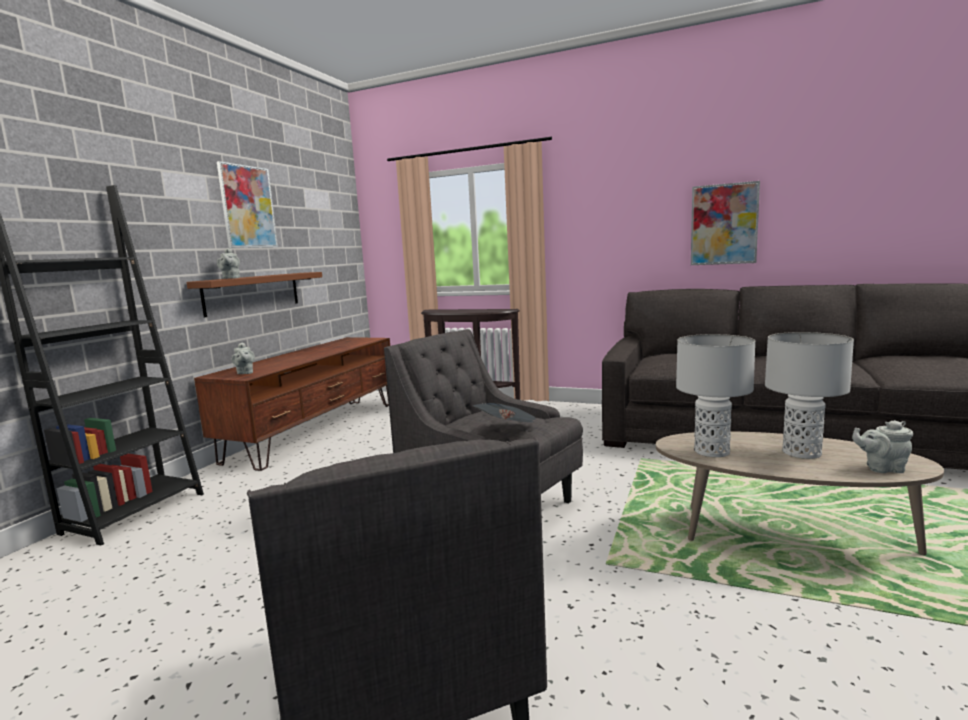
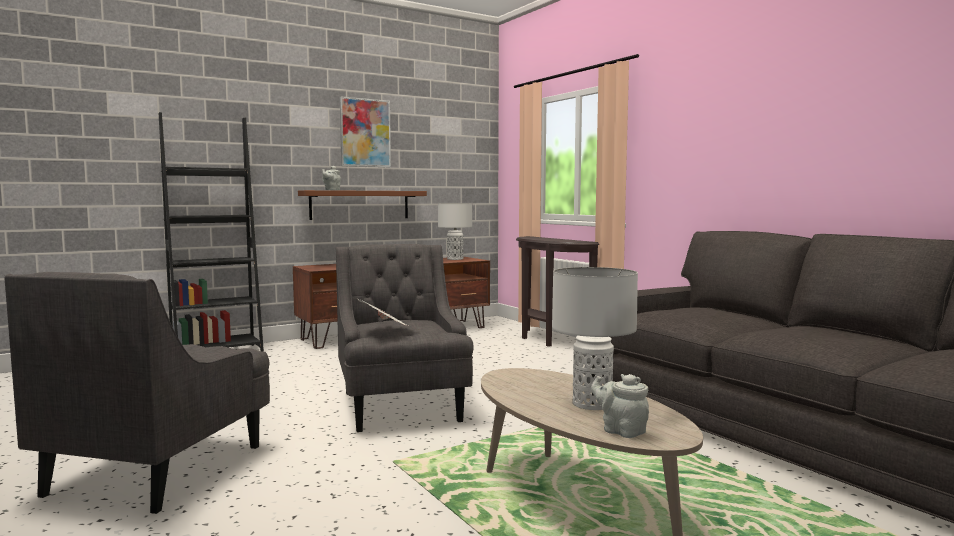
camera: 35 degrees right, 5 degrees down
grey teapot [232,343,255,374] -> none
white table lamp [676,334,755,457] -> white table lamp moved to [438,203,472,260]
picture [691,181,760,265] -> none

